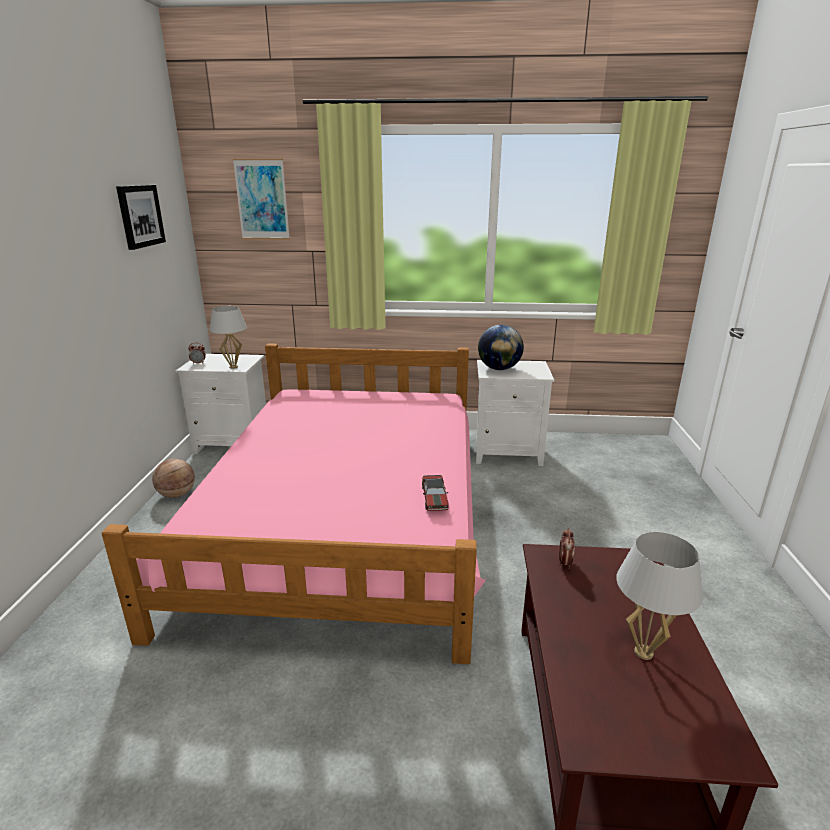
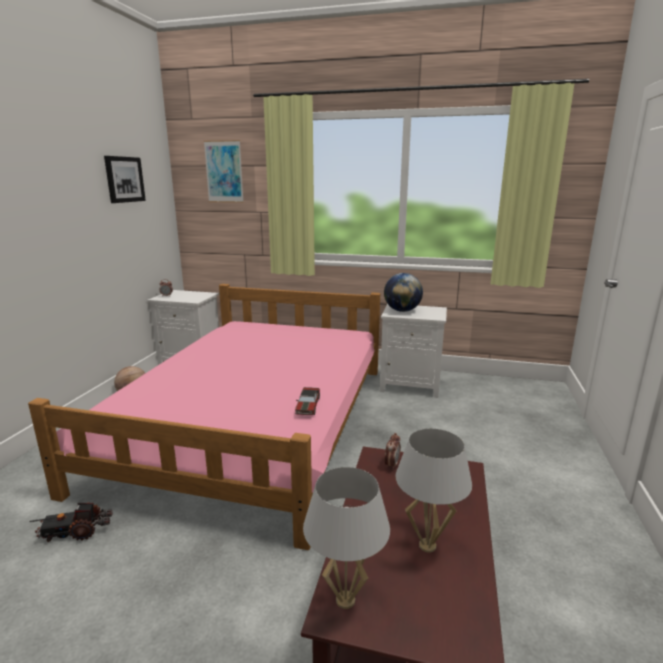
camera: 10 degrees right, 5 degrees down
white table lamp [209,306,247,369] -> white table lamp moved to [303,467,390,609]
none -> toy truck [29,503,113,542]

